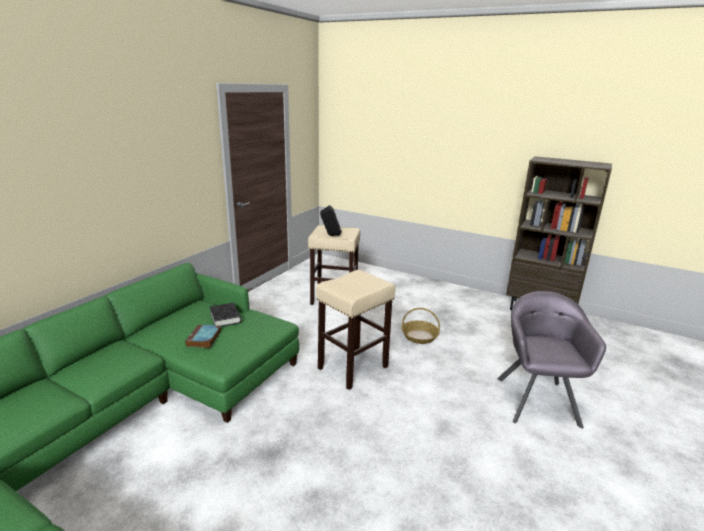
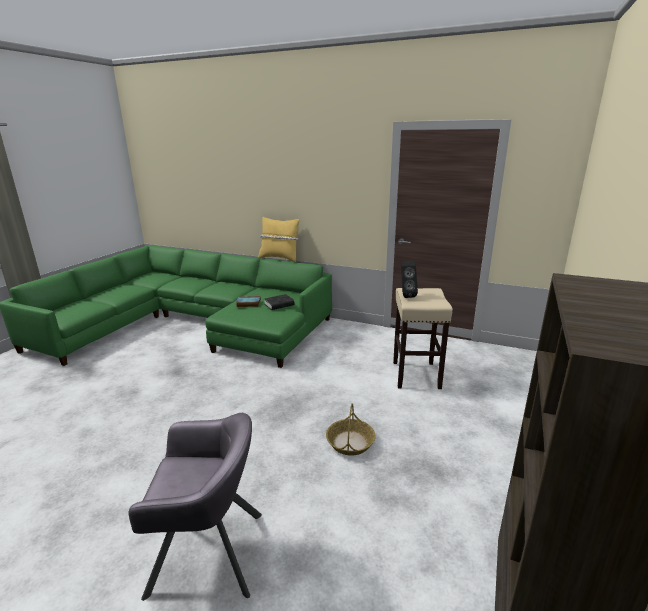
camera: 85 degrees right, 0 degrees up
beige stool [316,270,396,390] -> none
none -> yellow pillow [258,217,300,262]

